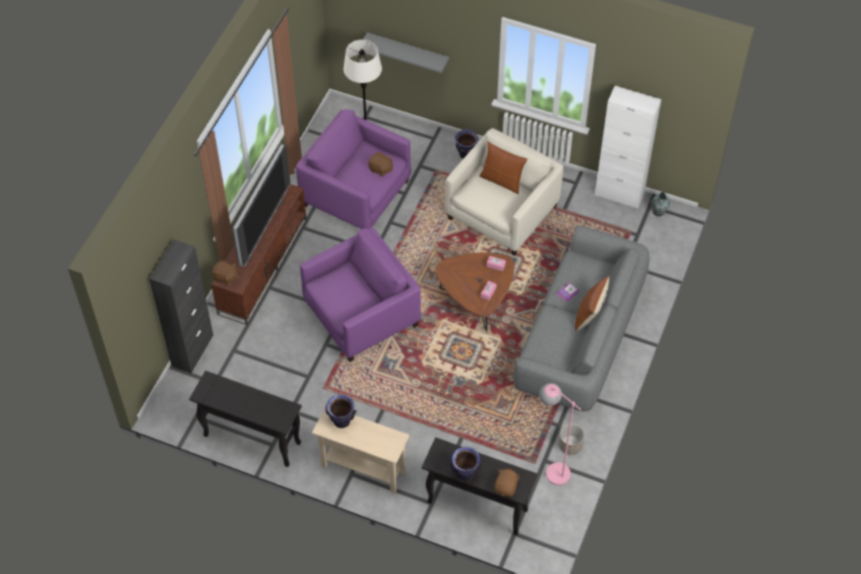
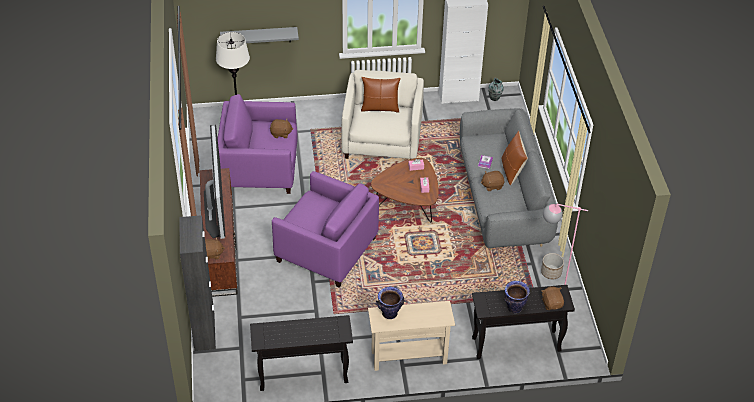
camera: 30 degrees left, 10 degrees down
purple armchair [300,228,421,362] -> purple armchair turned 90 degrees clockwise [272,171,379,288]
vase [455,130,478,159] -> none
none -> brown plush toy [480,171,504,191]

